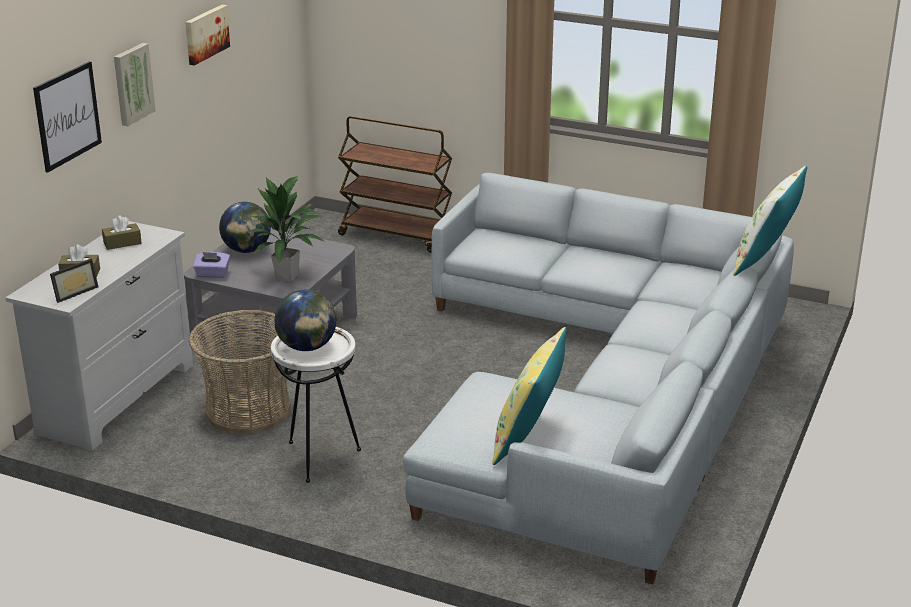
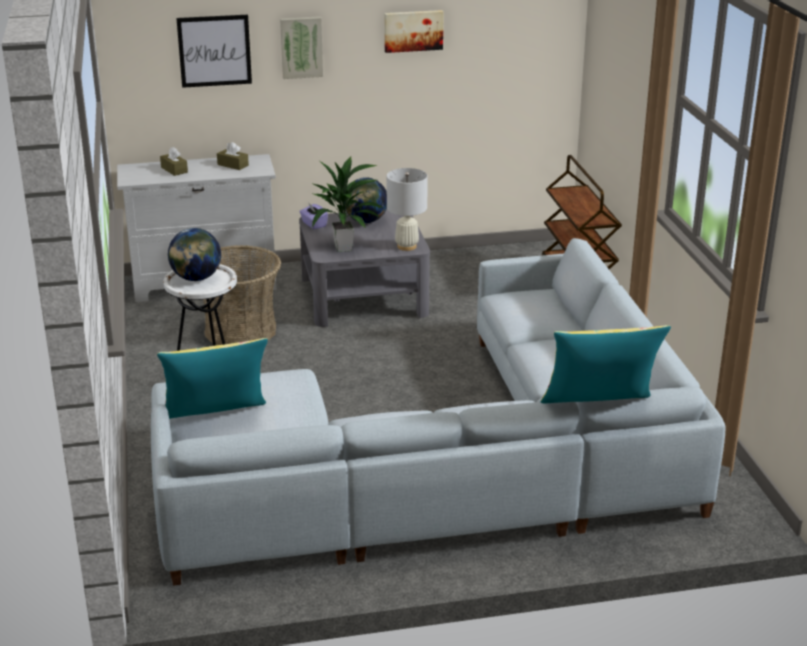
camera: 55 degrees right, 0 degrees up
picture frame [50,259,98,303] -> none
white pillow [733,166,807,276] -> yellow pillow [540,325,671,403]
none -> white table lamp [387,168,428,251]

